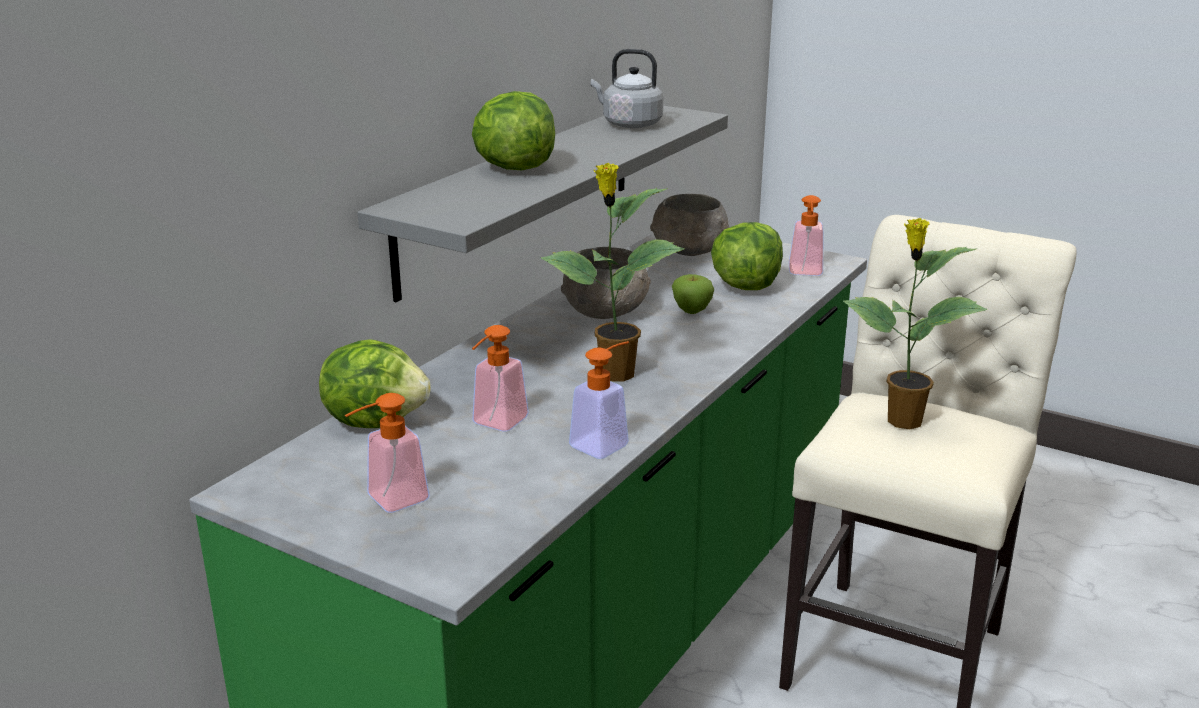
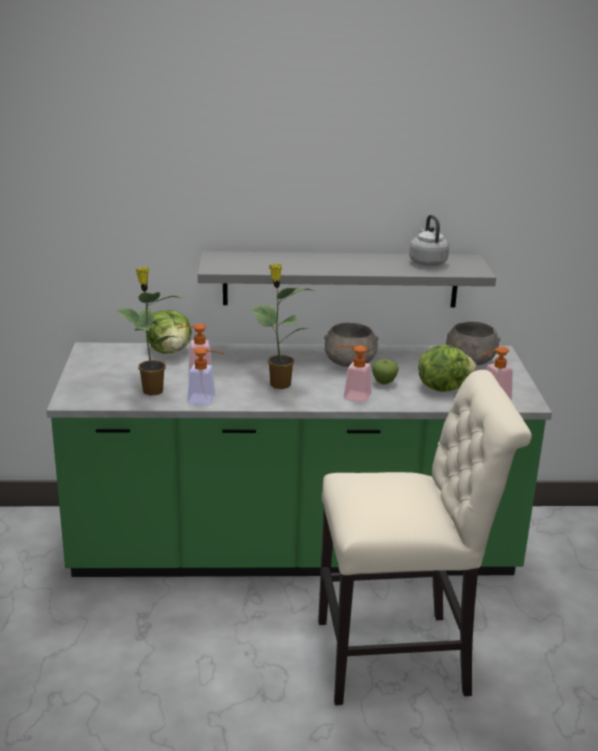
camera: 55 degrees right, 0 degrees up
soap dispenser [345,393,430,513] -> soap dispenser moved to [338,345,372,403]
lettuce [472,91,555,170] -> none
potted plant [843,218,987,429] -> potted plant moved to [115,267,185,396]

